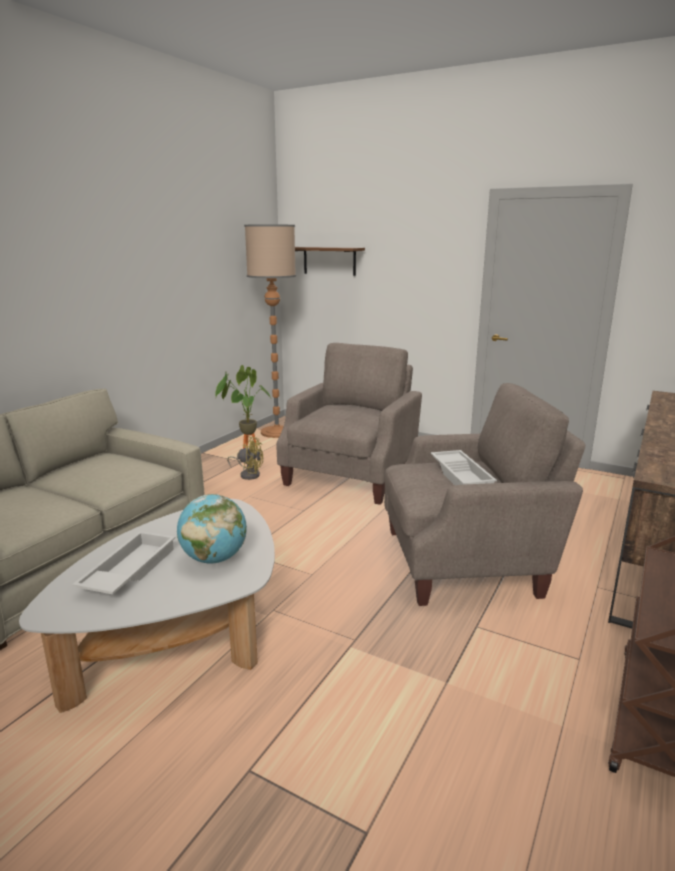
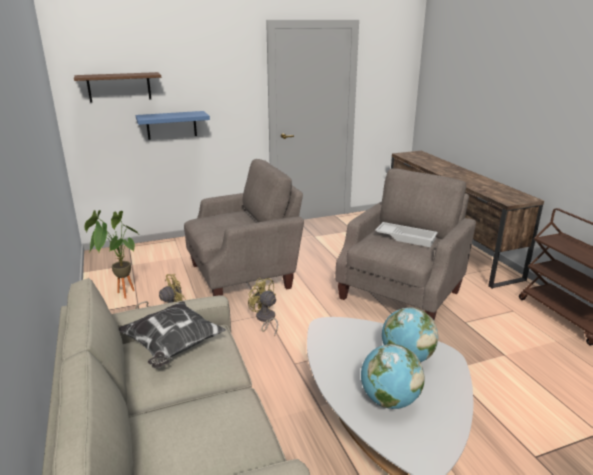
camera: 50 degrees left, 5 degrees up
white tray [72,531,176,595] -> globe [361,344,425,409]
floor lamp [244,224,296,438] -> none
beige armchair [277,343,422,505] -> beige armchair turned 90 degrees clockwise [184,159,304,296]
none -> pillow [119,301,226,368]
none -> blue shelf [136,111,210,140]
none -> yellow fan [248,278,278,337]

